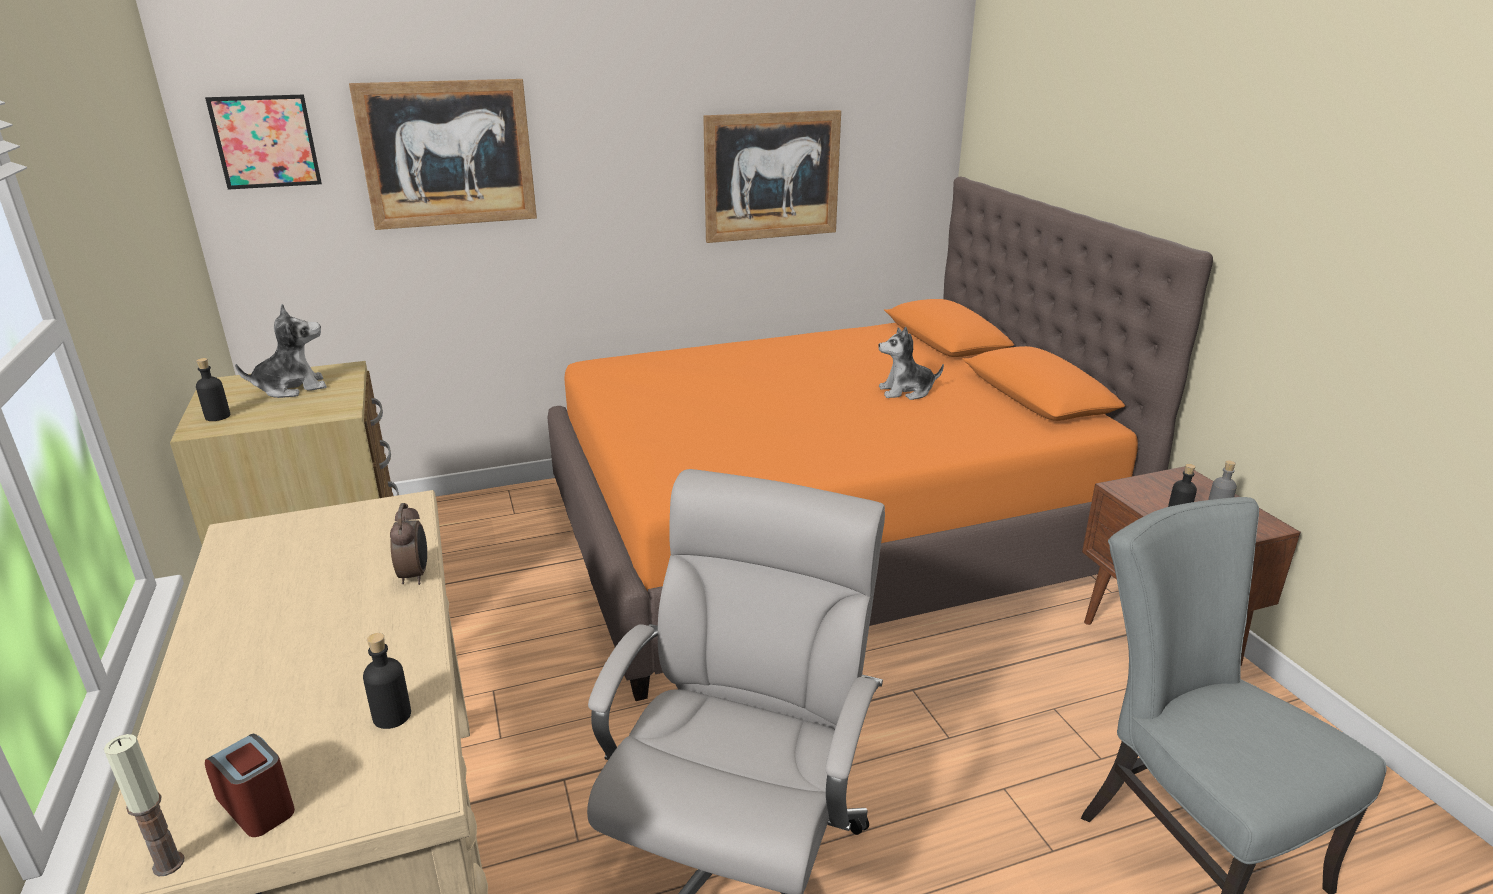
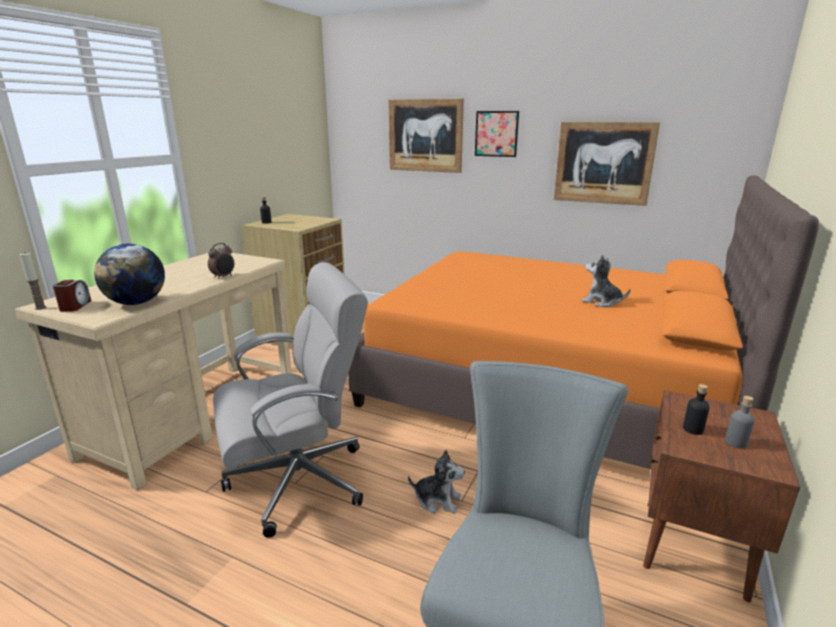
camera: 45 degrees right, 5 degrees down
picture [205,94,322,190] -> picture moved to [475,111,519,157]
plush toy [235,304,327,398] -> plush toy moved to [408,450,465,514]
black bottle [363,633,411,729] -> globe [94,244,165,305]

